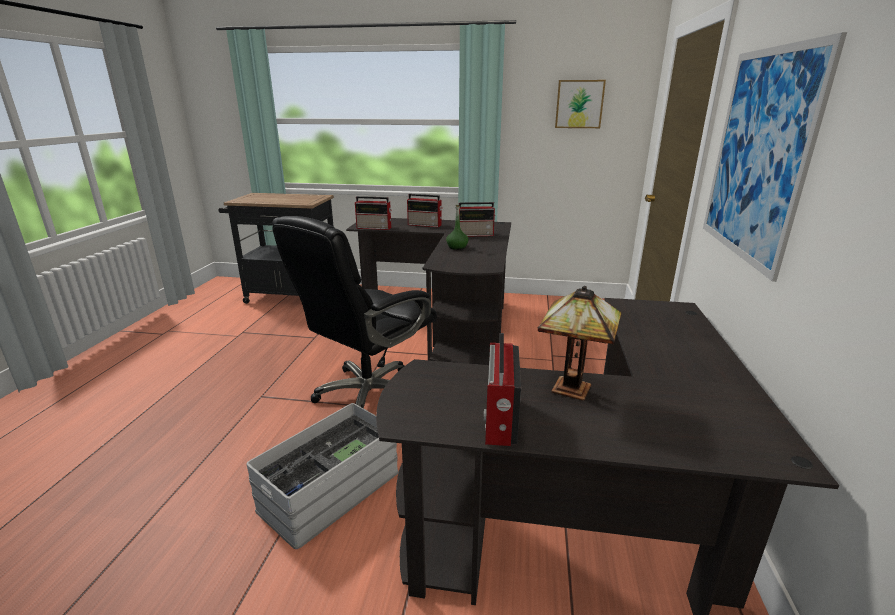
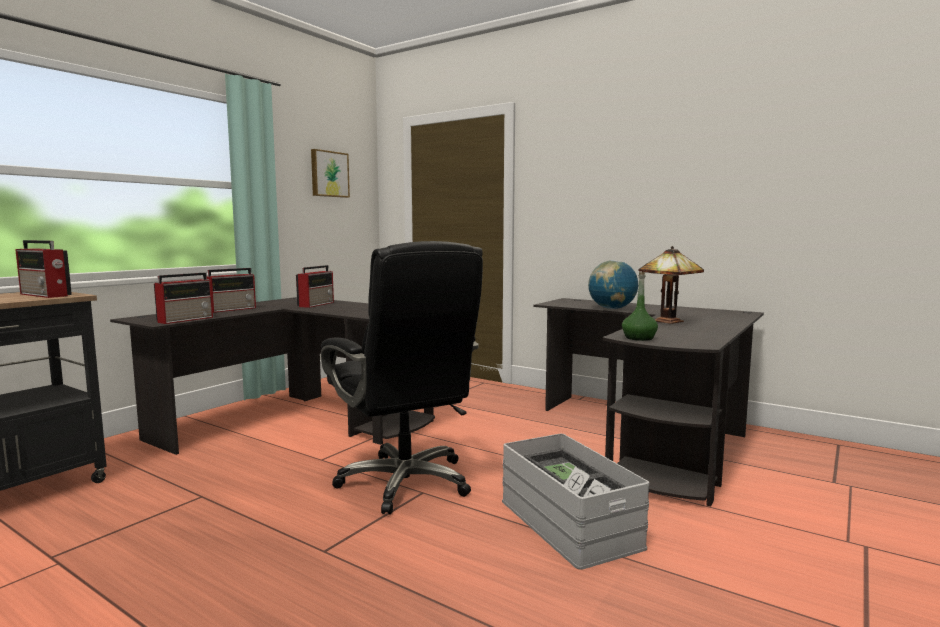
camera: 65 degrees left, 15 degrees down
green bottle [446,205,469,250] -> green bottle moved to [622,272,658,341]
radio [484,333,521,446] -> radio moved to [15,240,72,298]
picture [703,32,847,282] -> none
none -> globe [588,260,638,309]

